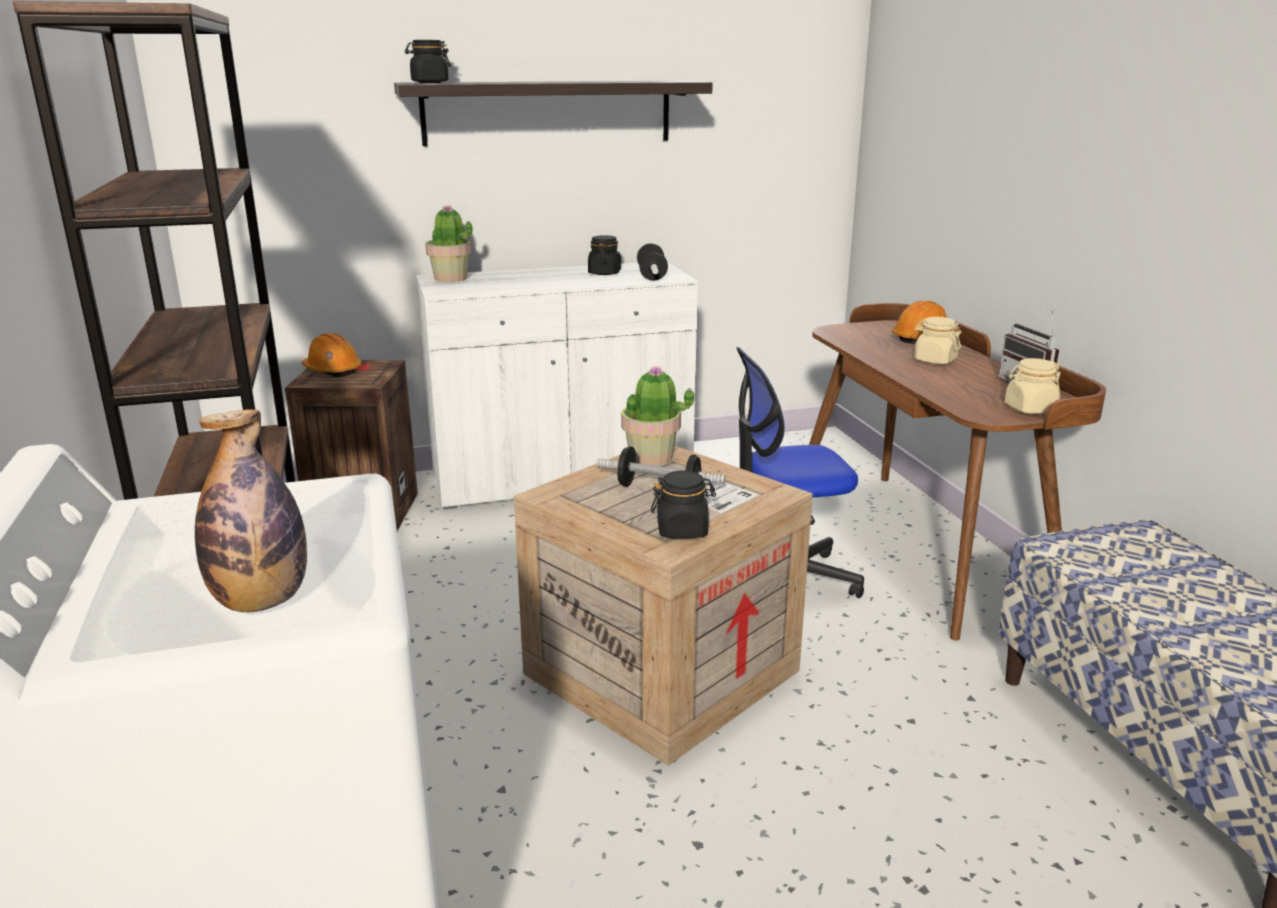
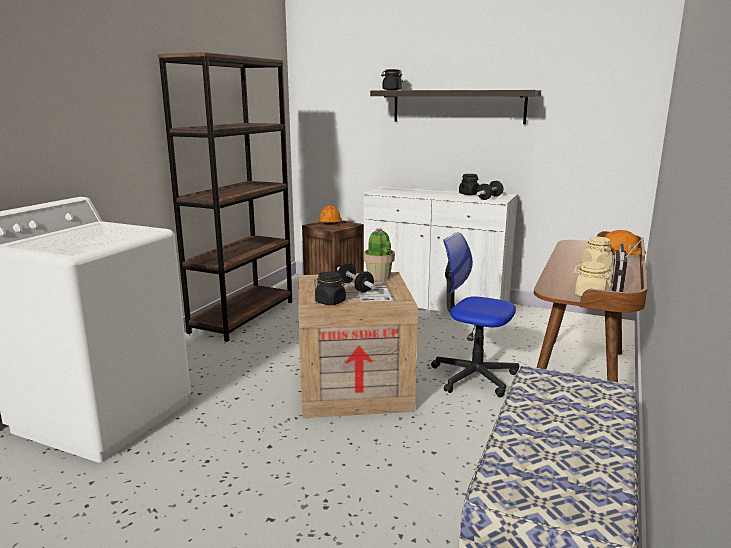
camera: 40 degrees right, 5 degrees down
bottle [195,409,307,612] -> none
potted plant [425,205,473,282] -> none

